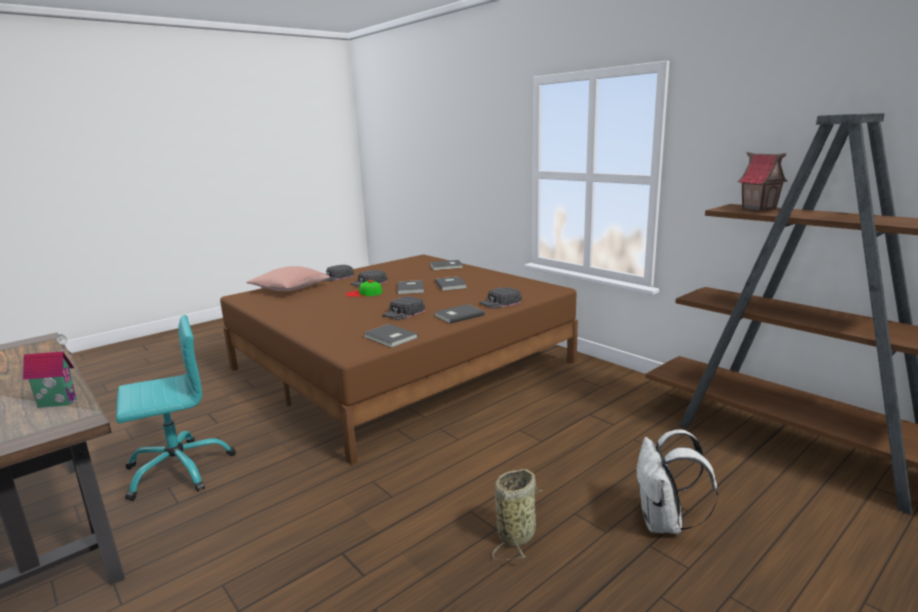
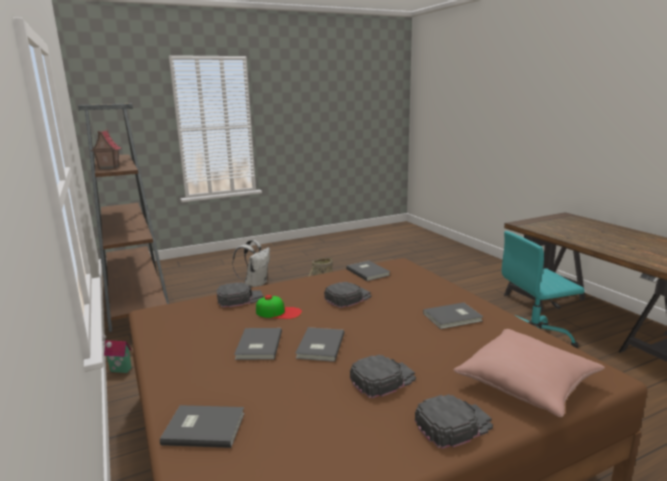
camera: 165 degrees left, 0 degrees up
toy house [23,334,77,408] -> toy house moved to [102,335,132,373]
cap [346,280,382,297] -> cap moved to [256,295,302,319]
grey book [435,304,485,324] -> grey book moved to [423,302,483,329]

